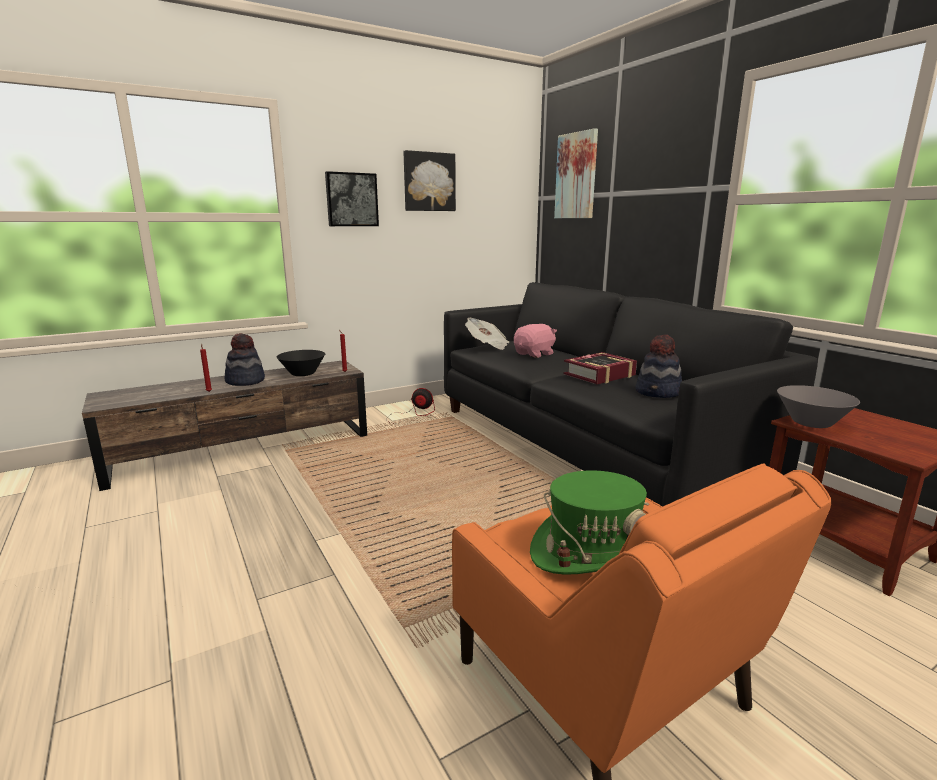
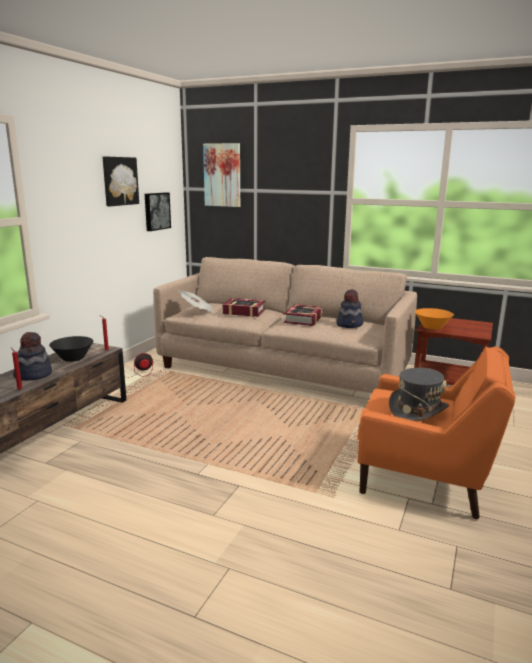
camera: 35 degrees left, 0 degrees up
picture [325,171,379,226] -> picture moved to [145,192,171,231]
black sofa [444,282,818,506] -> beige sofa [153,257,417,393]
pink plush toy [514,324,557,358] -> book [223,298,266,317]
green hat [530,470,649,575] -> grey hat [389,368,450,421]
grey bowl [777,385,860,428] -> orange bowl [415,308,454,330]

